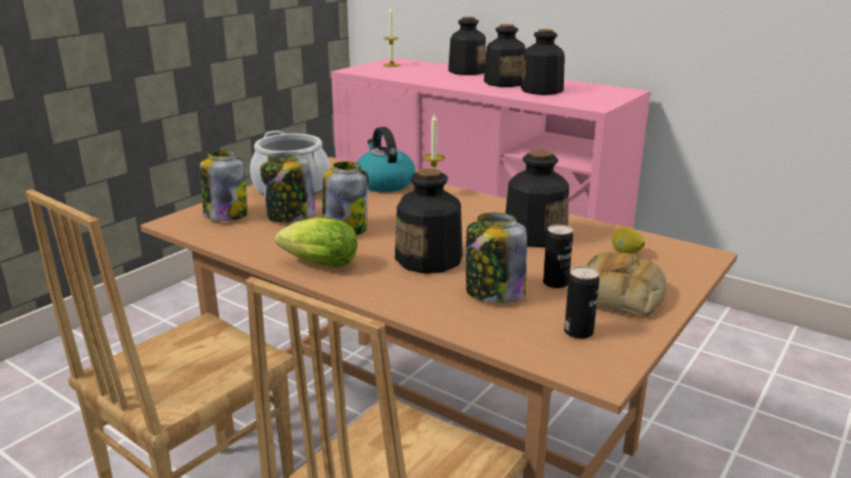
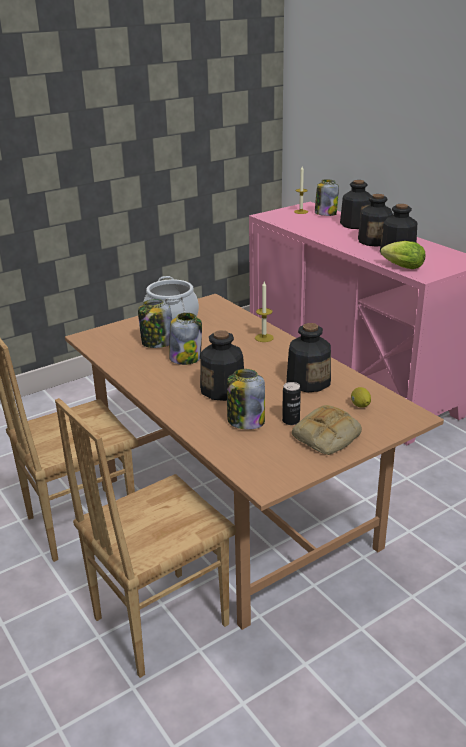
camera: 20 degrees right, 5 degrees up
jar [200,150,247,221] -> jar moved to [315,179,339,216]
lettuce [275,217,358,268] -> lettuce moved to [380,241,425,269]
kettle [357,127,415,192] -> none
can [564,266,599,339] -> none

